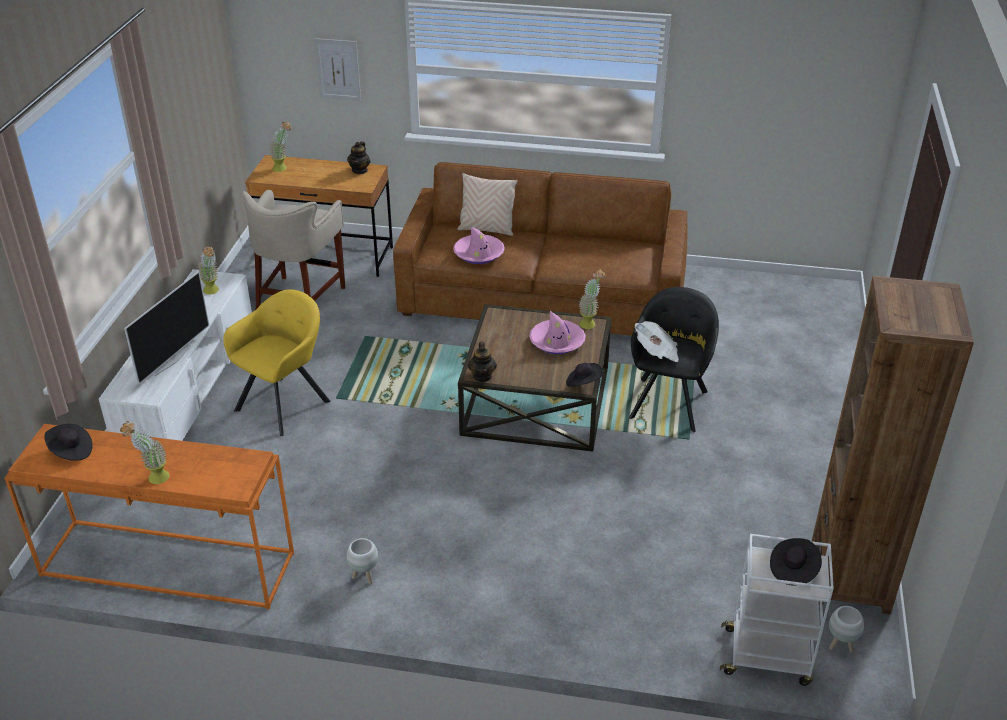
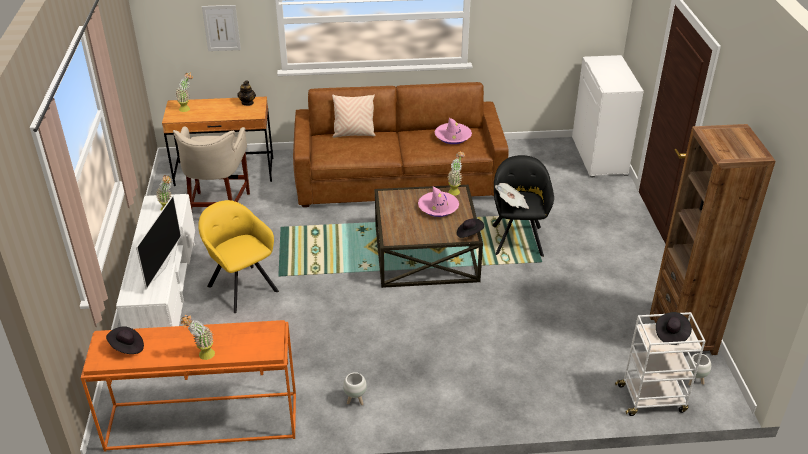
camera: 15 degrees left, 0 degrees up
yellow armchair [223,289,330,436] -> yellow armchair turned 60 degrees counterclockwise [198,200,279,313]
pink hat [453,227,505,264] -> pink hat moved to [435,118,472,144]
teapot [468,342,497,382] -> none
none -> white cabinet [572,55,644,177]

